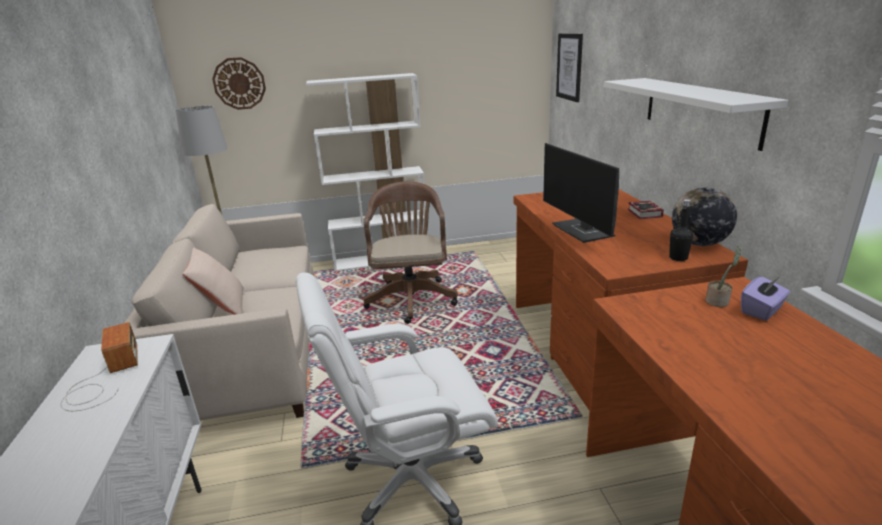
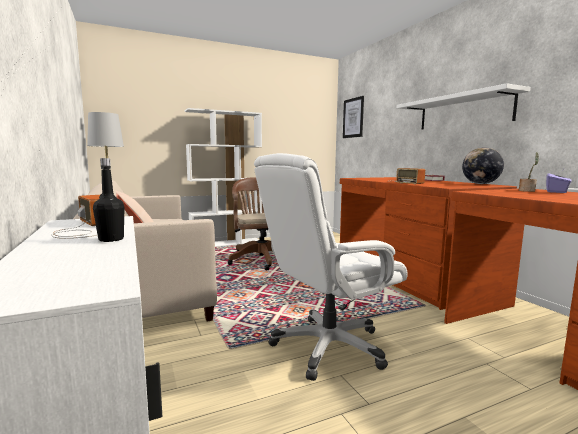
camera: 15 degrees left, 15 degrees down
wall clock [212,57,266,110] -> none
monitor [543,143,619,243] -> radio [394,168,425,184]
black bottle [669,199,693,261] -> black bottle moved to [93,158,125,242]

